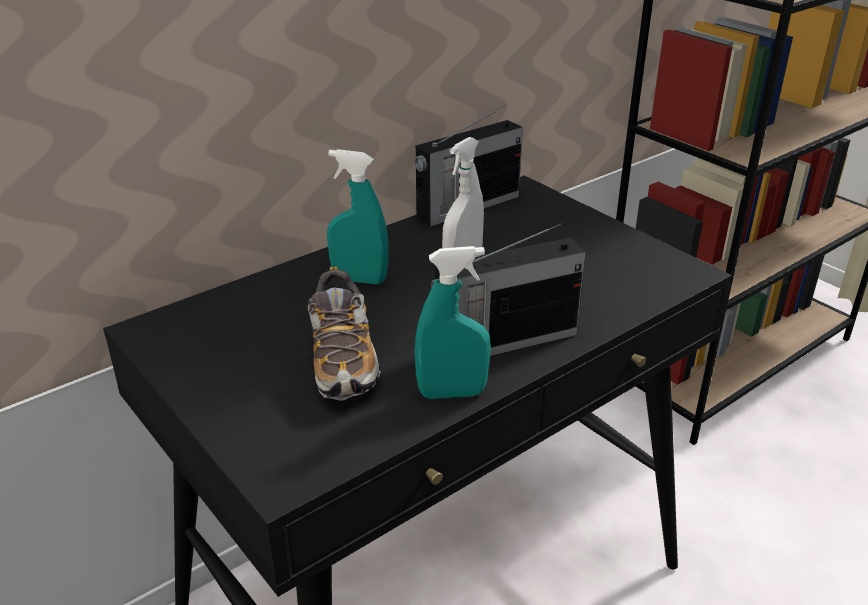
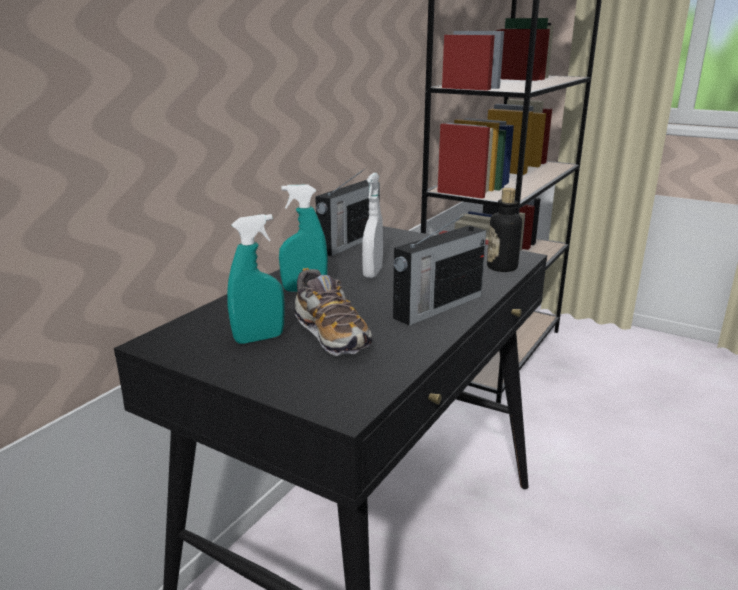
camera: 20 degrees left, 10 degrees down
turquoise spray bottle [414,246,491,399] -> turquoise spray bottle moved to [227,214,285,344]
none -> bottle [487,188,522,272]

